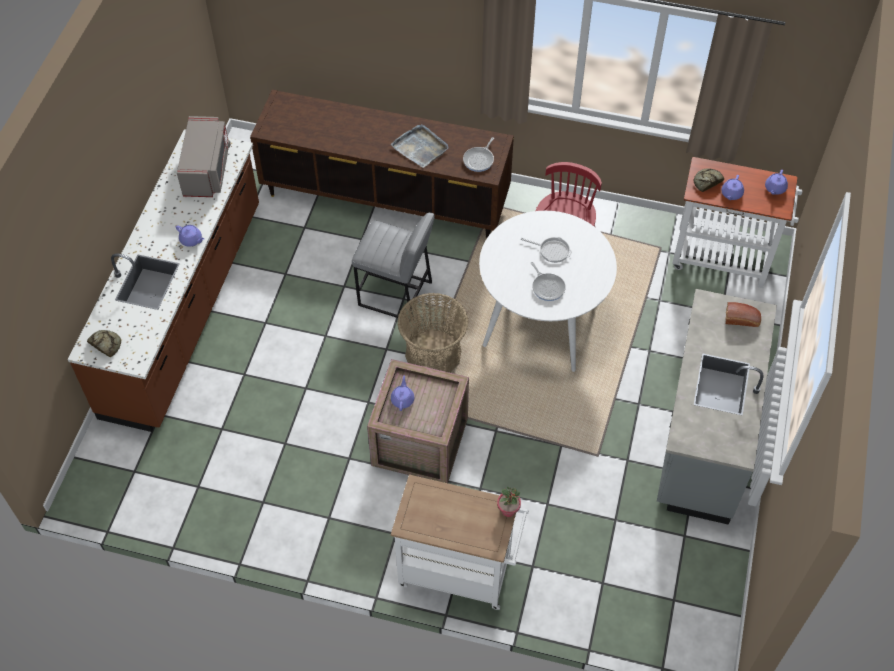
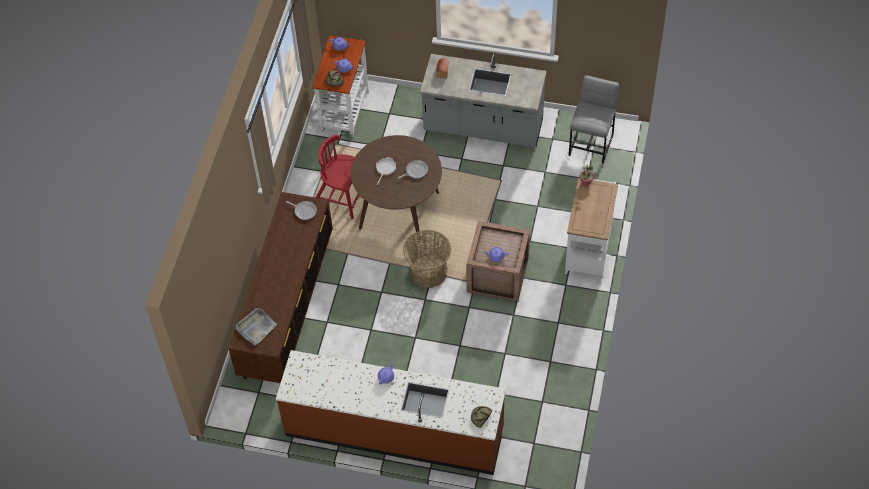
camera: 90 degrees left, 0 degrees up
grey microwave [177,116,231,197] -> none
grey chair [352,212,435,322] -> grey chair moved to [569,75,619,164]
grey tray [390,124,448,168] -> grey tray moved to [236,308,277,345]
white dining table [479,211,617,372] -> brown dining table [351,135,442,240]

